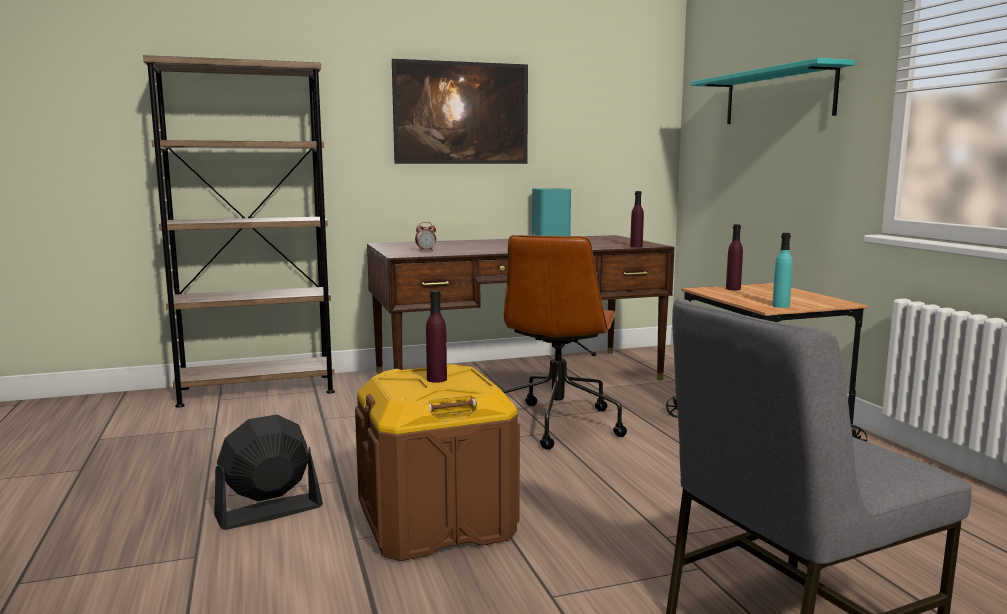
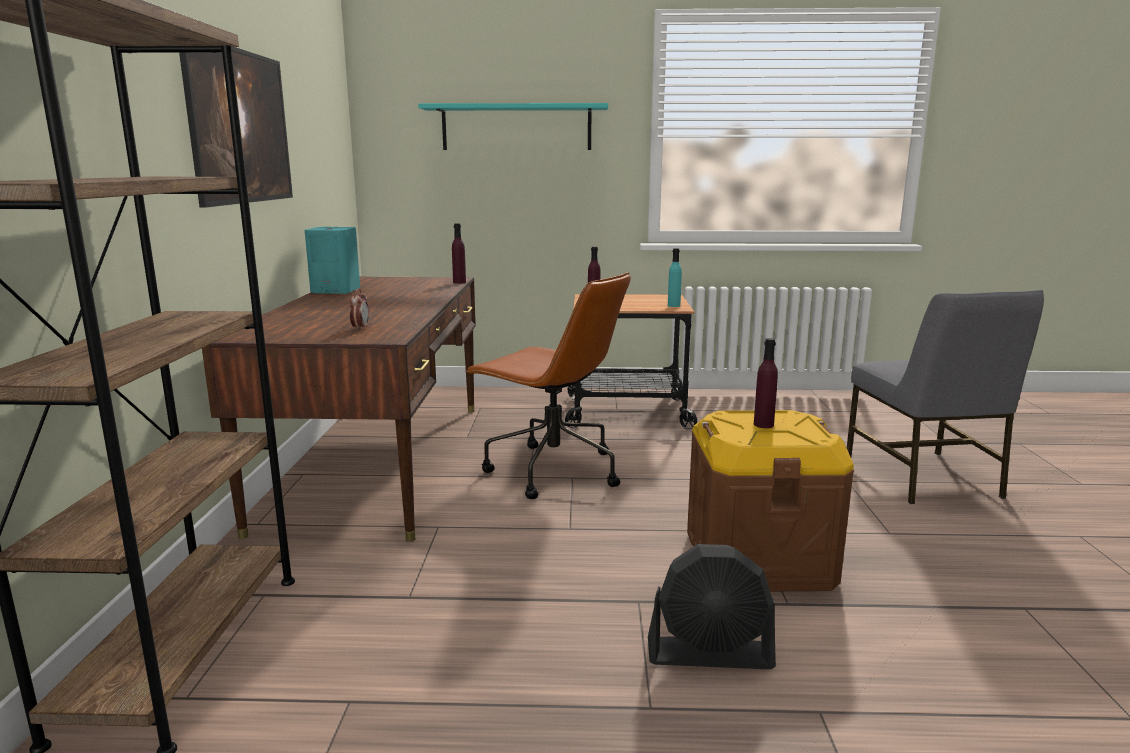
camera: 70 degrees left, 5 degrees up
black fan [214,414,323,530] -> black fan turned 75 degrees counterclockwise [648,544,776,669]

